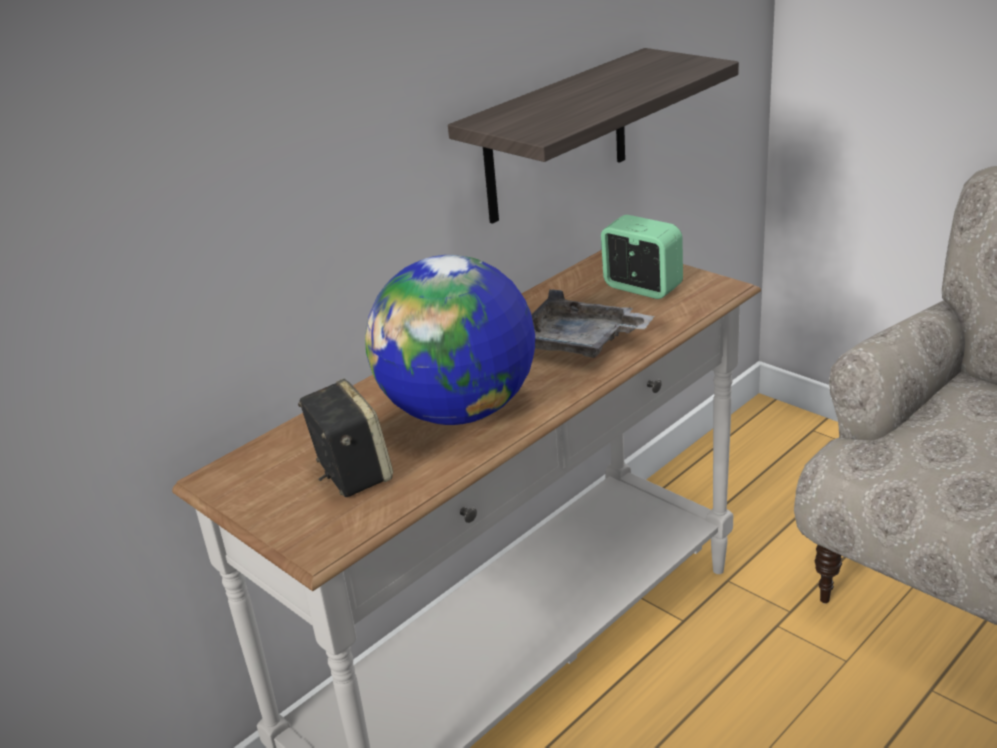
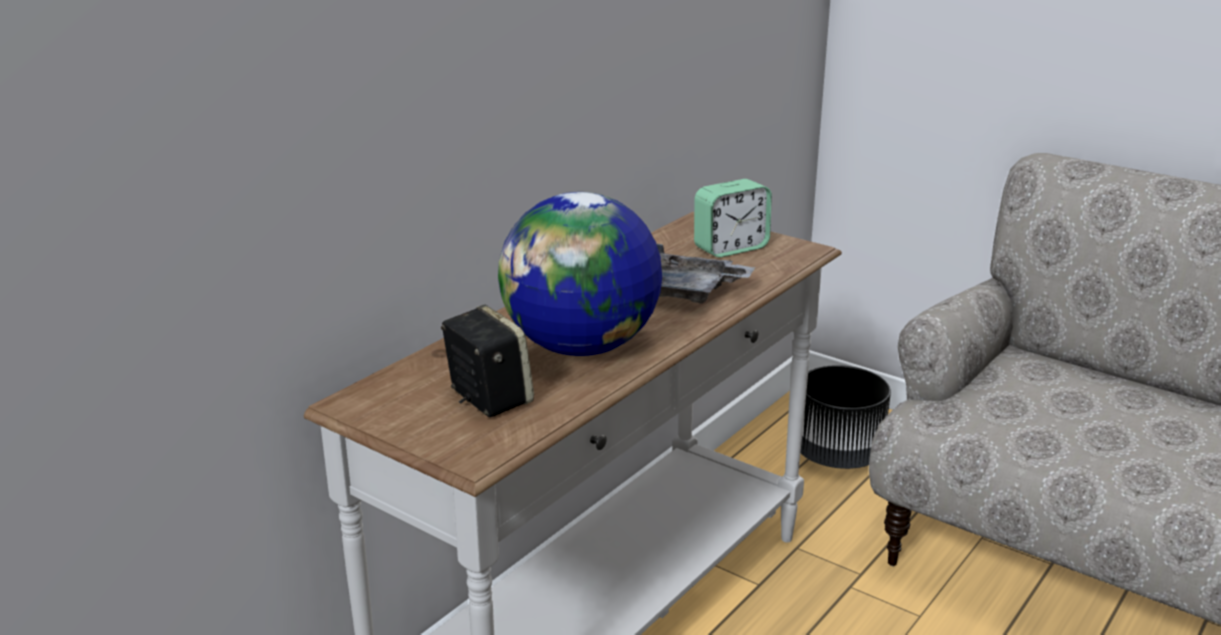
camera: 10 degrees left, 5 degrees down
shelf [448,48,739,224] -> none
alarm clock [601,215,683,299] -> alarm clock turned 120 degrees clockwise [694,179,772,258]
none -> black planter [801,365,891,469]

